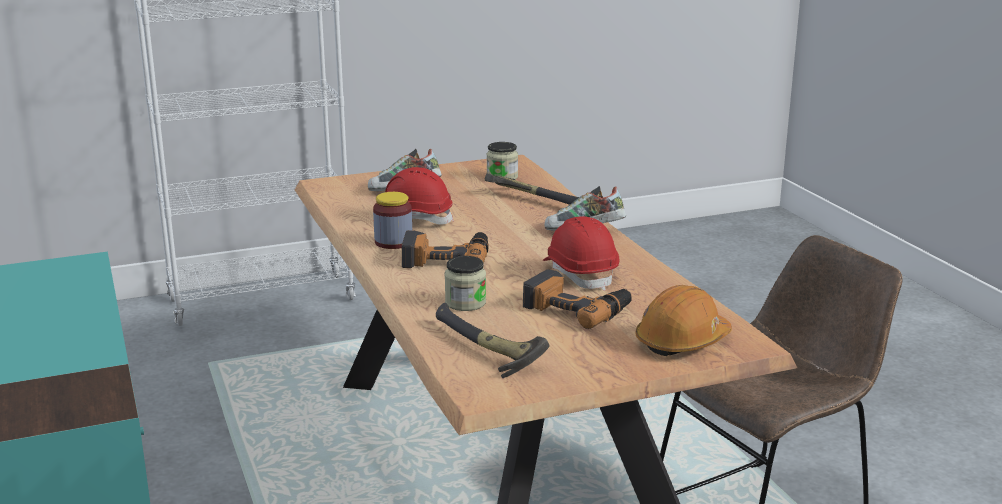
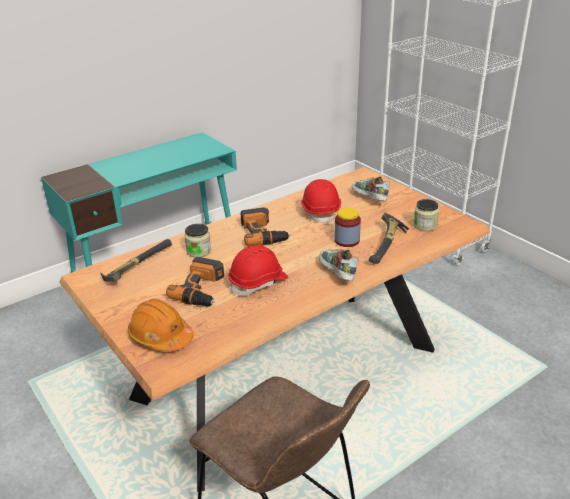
camera: 75 degrees right, 10 degrees up
jar [373,192,412,249] -> jar moved to [334,208,361,247]

